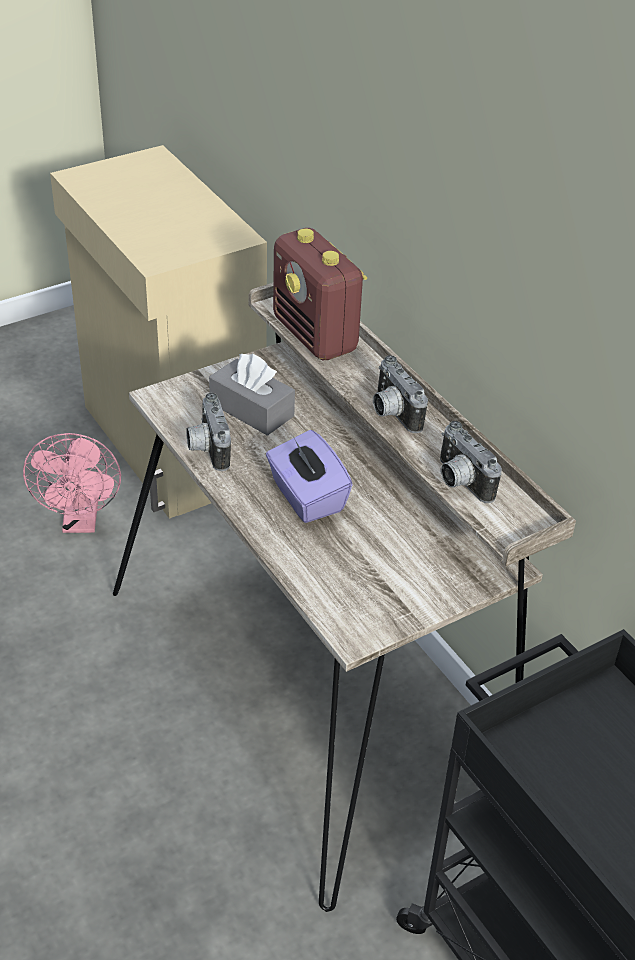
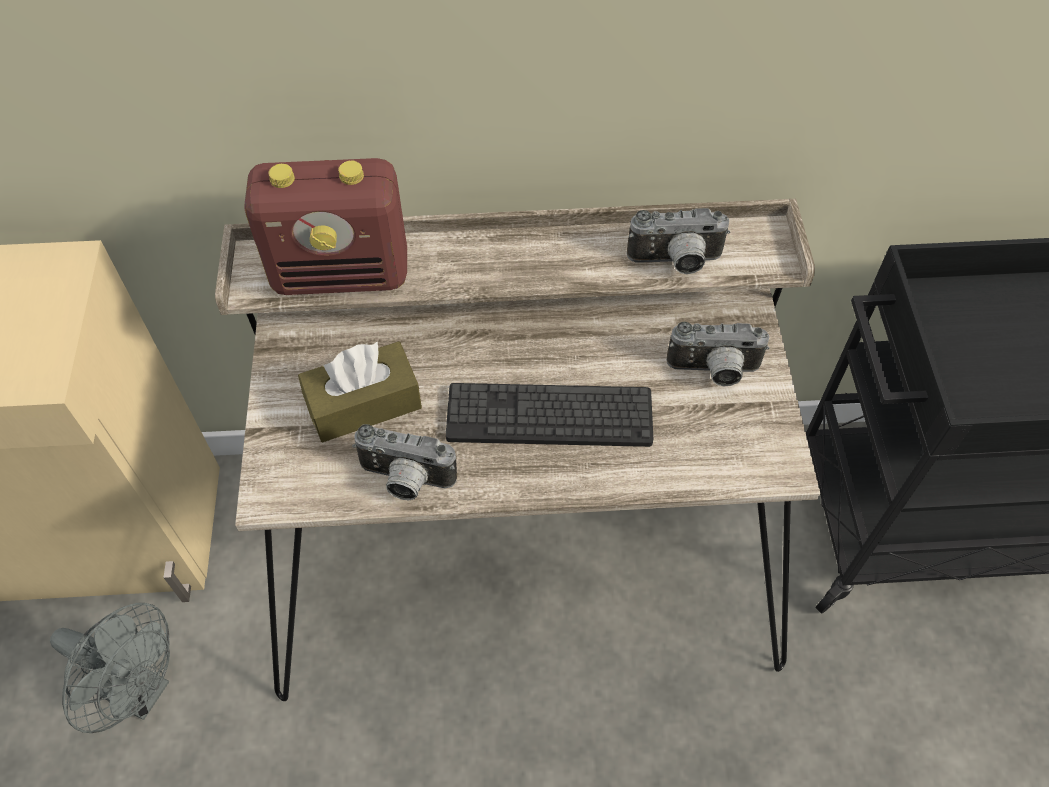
camera: 60 degrees left, 15 degrees up
pink fan [23,433,121,533] -> grey fan [50,603,170,733]
grey tissue box [209,354,295,436] -> brown tissue box [298,341,422,442]
purple tissue box [266,430,353,523] -> keyboard [446,383,653,447]
camera [373,355,428,433] -> camera moved to [666,322,769,386]

